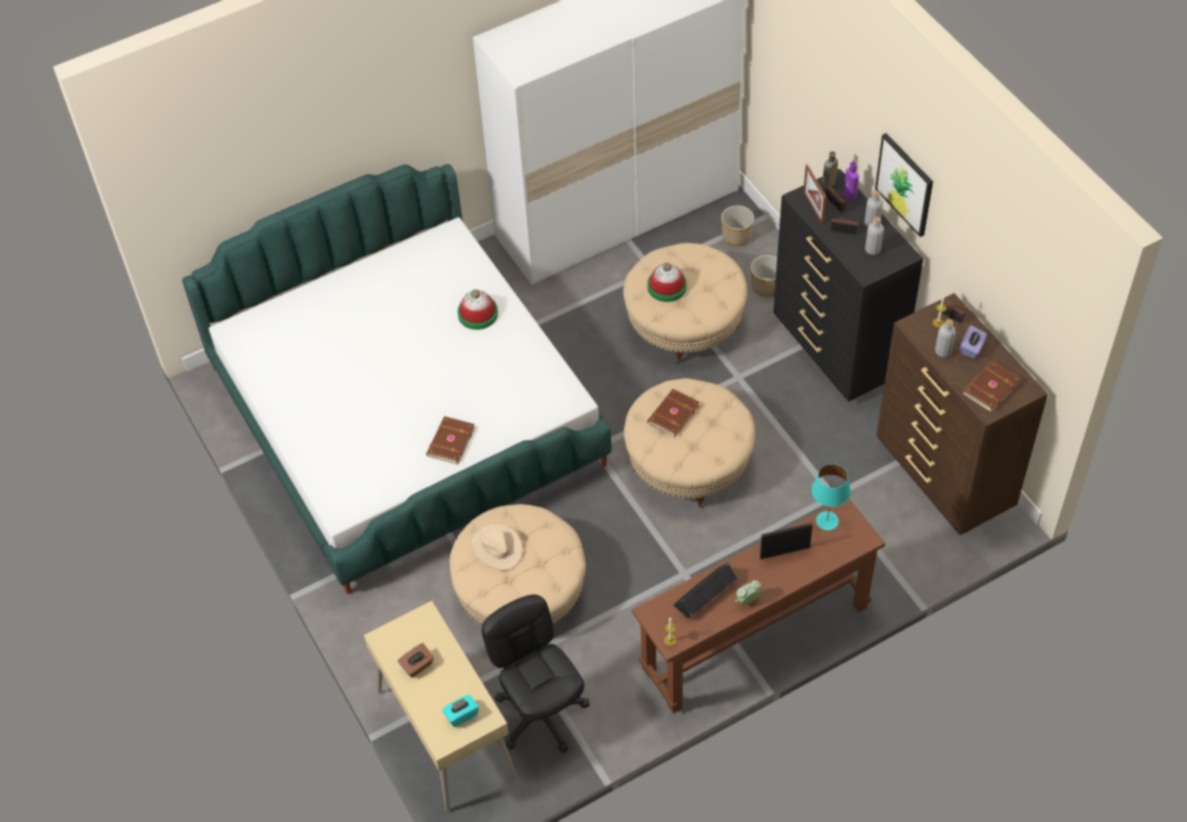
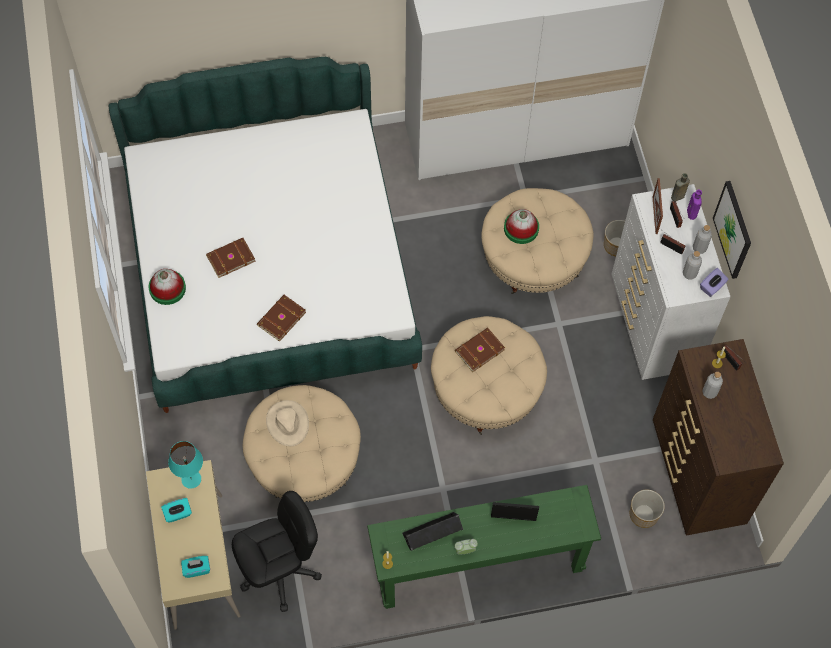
camera: 15 degrees right, 10 degrees up
brown tissue box [398,643,434,678] -> turquoise tissue box [161,498,192,523]
hat [458,289,498,330] -> hat moved to [149,269,186,305]
black office chair [482,595,590,753] -> black office chair turned 75 degrees clockwise [232,491,322,612]
brown console table [632,499,885,713] -> green console table [367,485,601,609]
planter [721,205,754,246] -> planter moved to [630,489,665,528]
black dresser [773,169,923,402] -> white dresser [611,184,730,380]
turquoise table lamp [812,464,851,530] -> turquoise table lamp moved to [168,441,203,489]
purple tissue box [960,325,987,359] -> purple tissue box moved to [700,268,728,297]
brown book [962,361,1022,412] -> brown book moved to [206,238,255,278]

